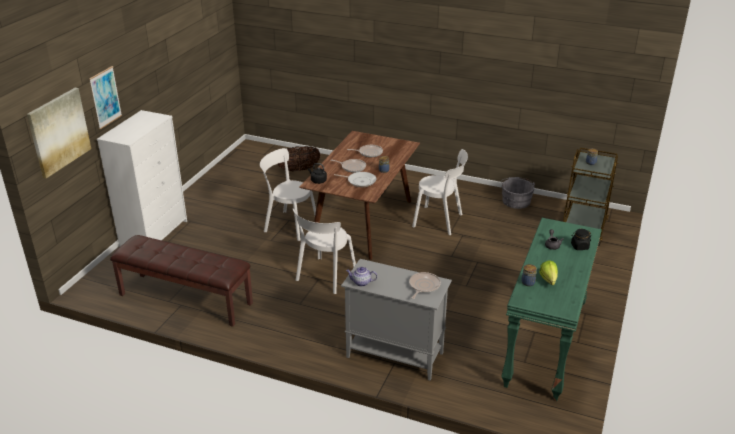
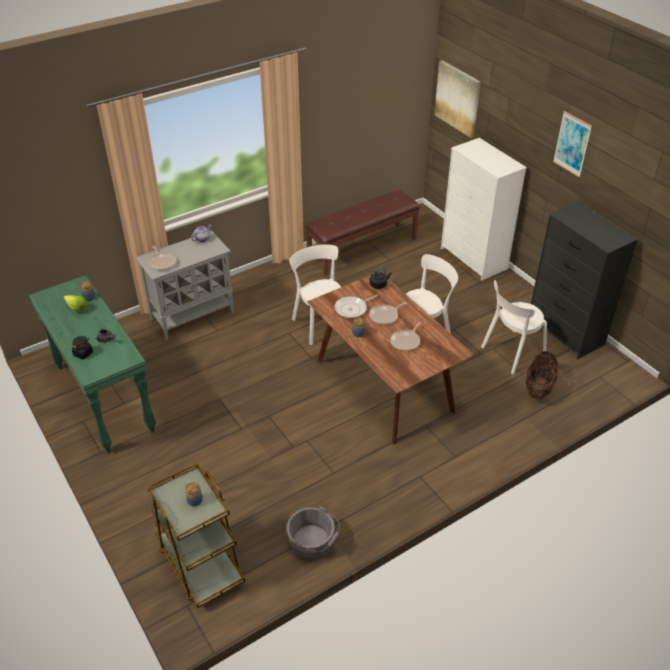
camera: 125 degrees right, 10 degrees up
picture [89,66,122,129] -> picture moved to [553,111,592,177]
white chair [412,149,468,235] -> white chair moved to [481,280,547,374]
none -> black dresser [531,202,638,359]

